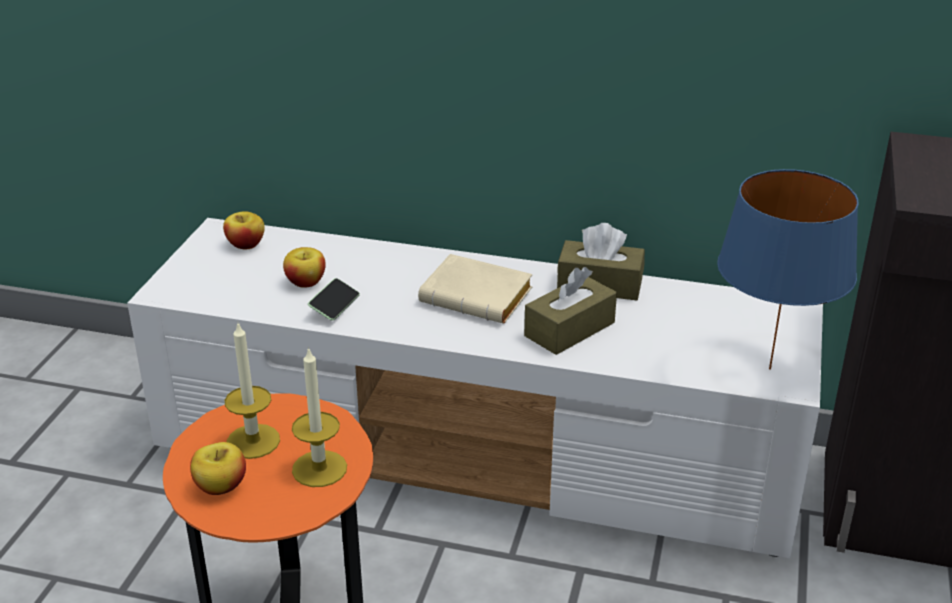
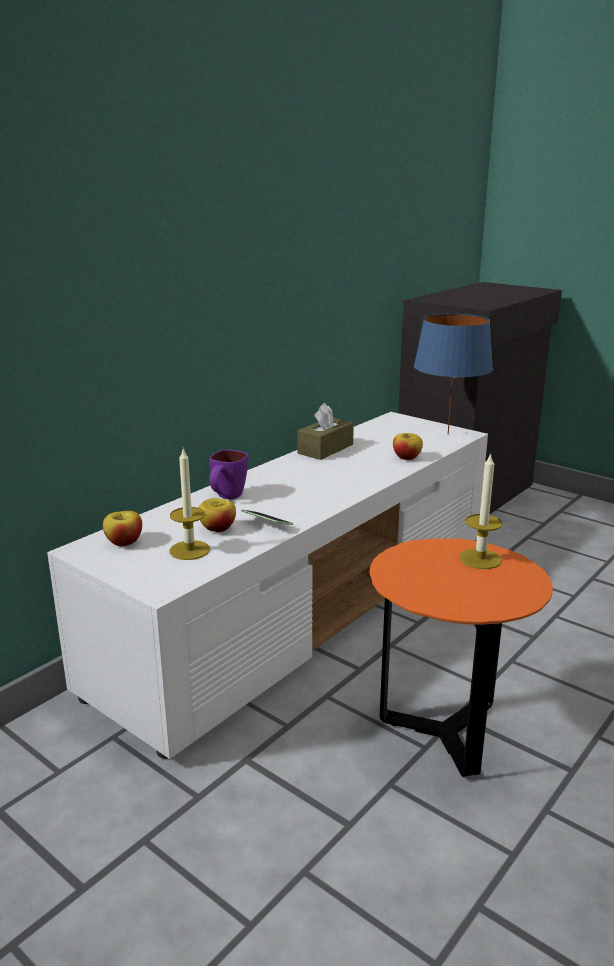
camera: 65 degrees left, 10 degrees down
apple [190,442,246,495] -> apple moved to [393,433,423,460]
candle [225,323,280,459] -> candle moved to [170,449,210,560]
beige book [418,254,533,324] -> none
brown tissue box [524,267,617,355] -> none
none -> purple mug [209,450,248,499]

